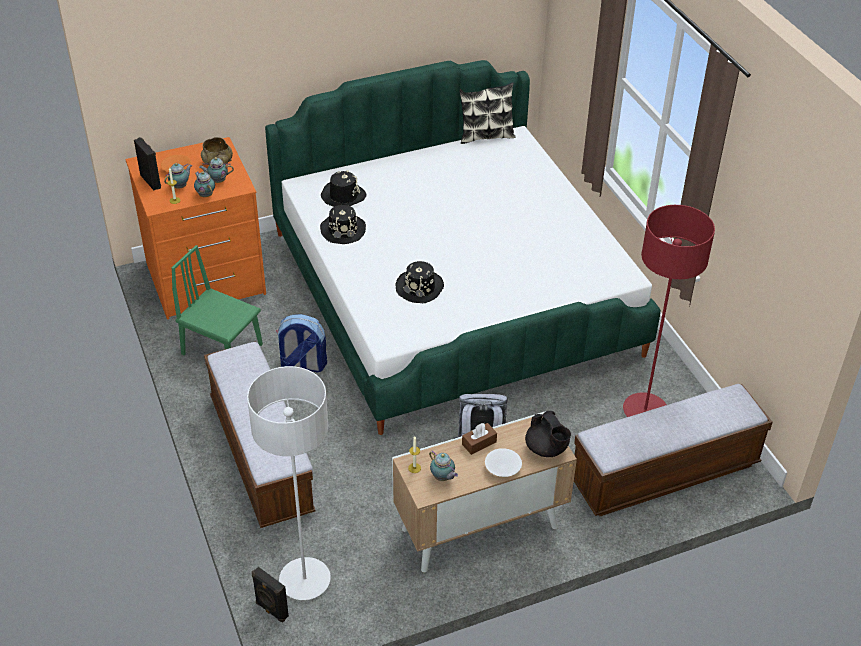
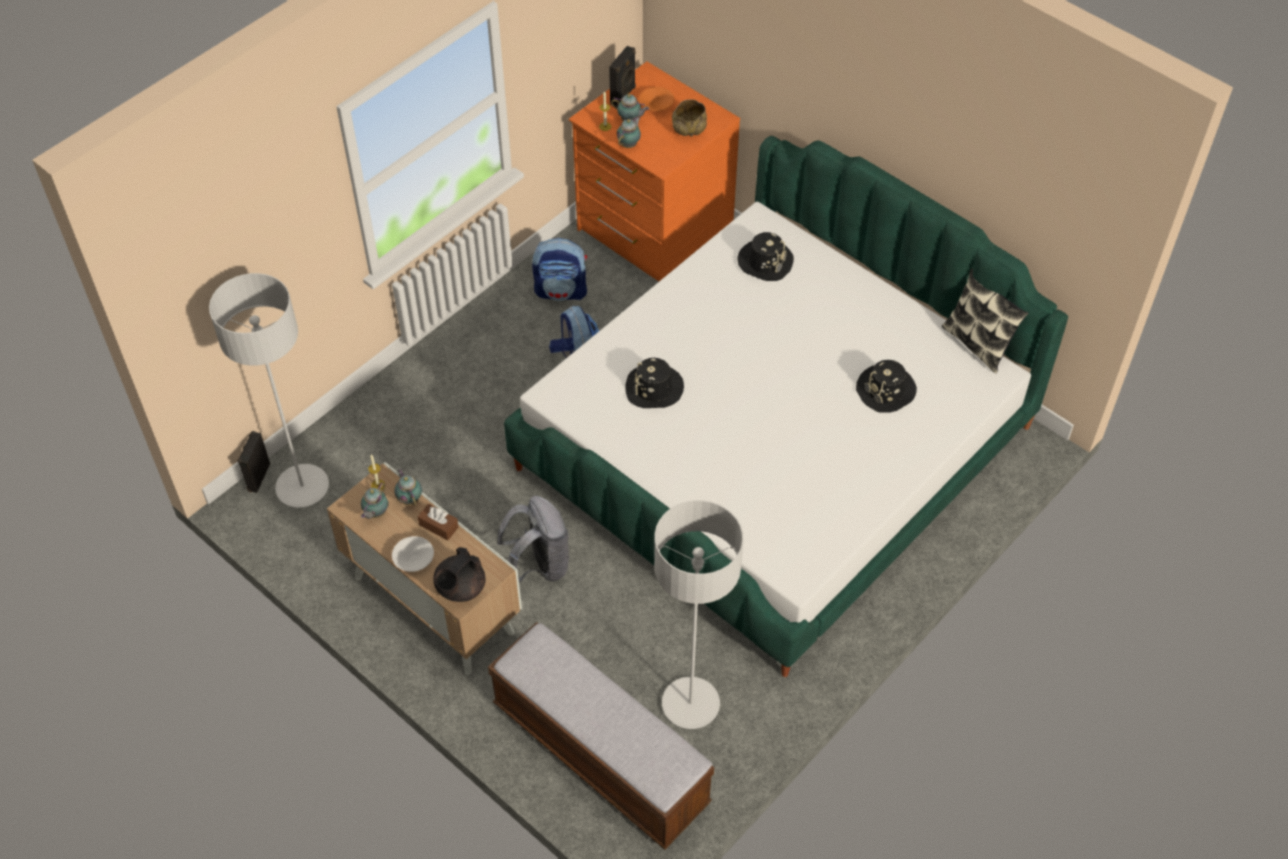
camera: 65 degrees right, 10 degrees up
green chair [172,245,263,355] -> backpack [532,238,587,301]
teapot [199,157,234,183] -> teapot moved to [394,469,422,506]
bench [204,341,316,528] -> none
black hat [320,205,366,244] -> black hat moved to [856,360,917,413]
red floor lamp [623,205,715,417] -> grey floor lamp [654,500,744,729]

